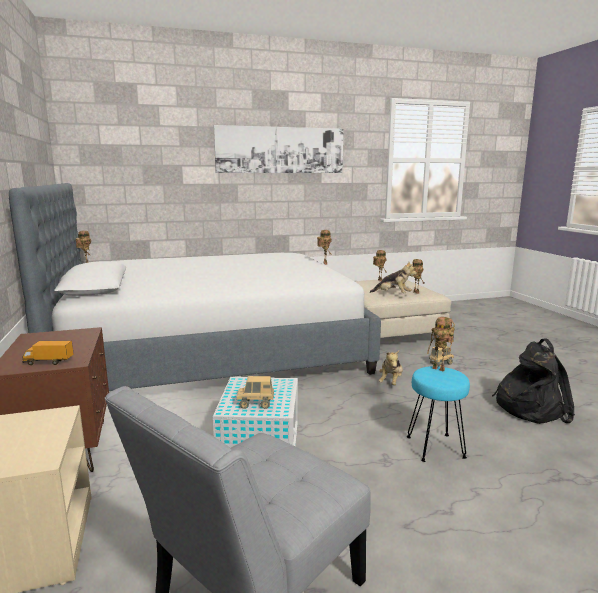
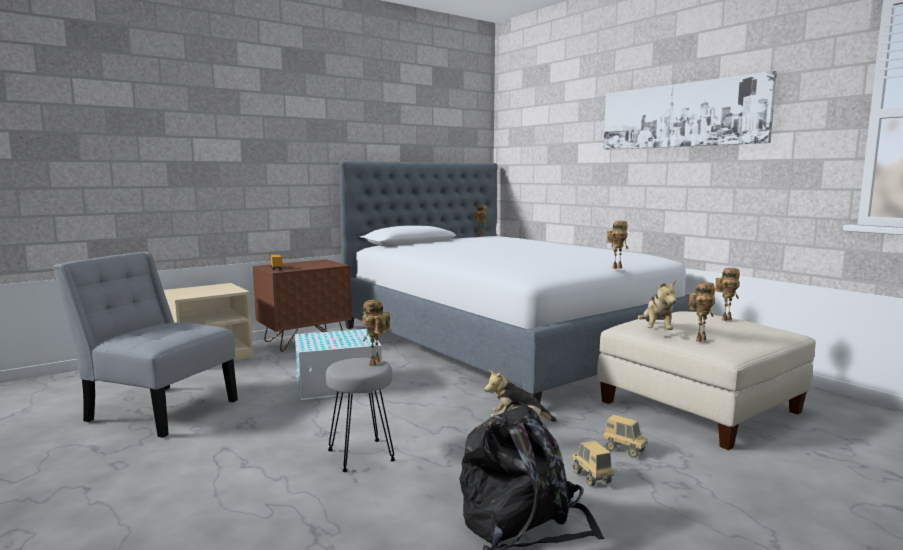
camera: 70 degrees right, 5 degrees down
toy truck [237,376,274,409] -> toy truck moved to [572,440,614,486]
turquoise stool [407,366,470,462] -> grey stool [326,358,396,472]

